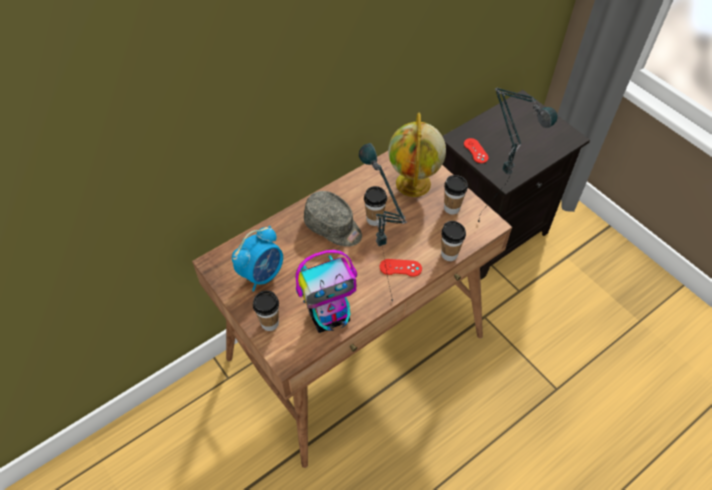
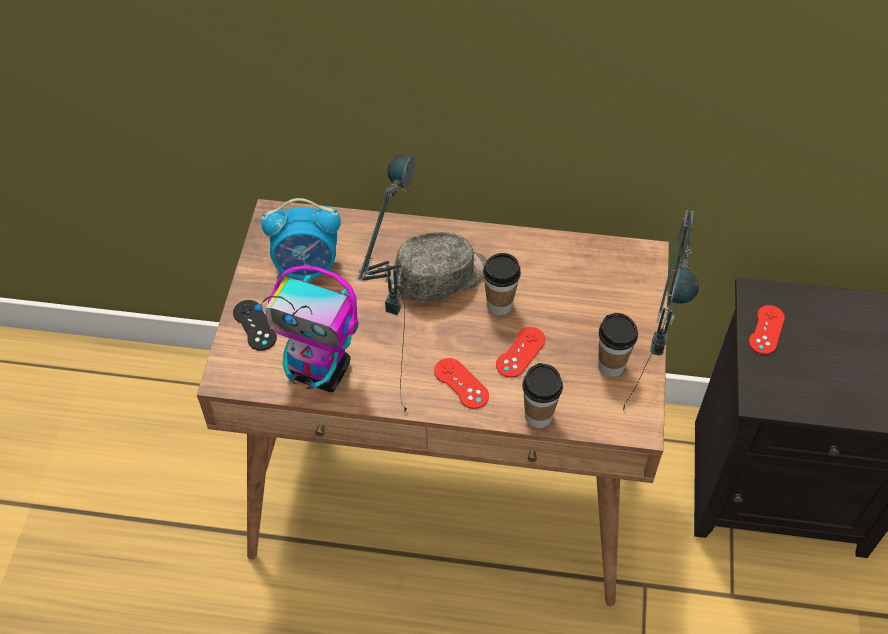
camera: 45 degrees right, 0 degrees up
cup [253,290,279,331] -> black game controller [233,300,277,351]
grey cap [304,191,362,247] -> grey cap turned 105 degrees counterclockwise [393,232,487,303]
globe [388,113,446,197] -> none
none -> red game controller [496,327,546,378]

